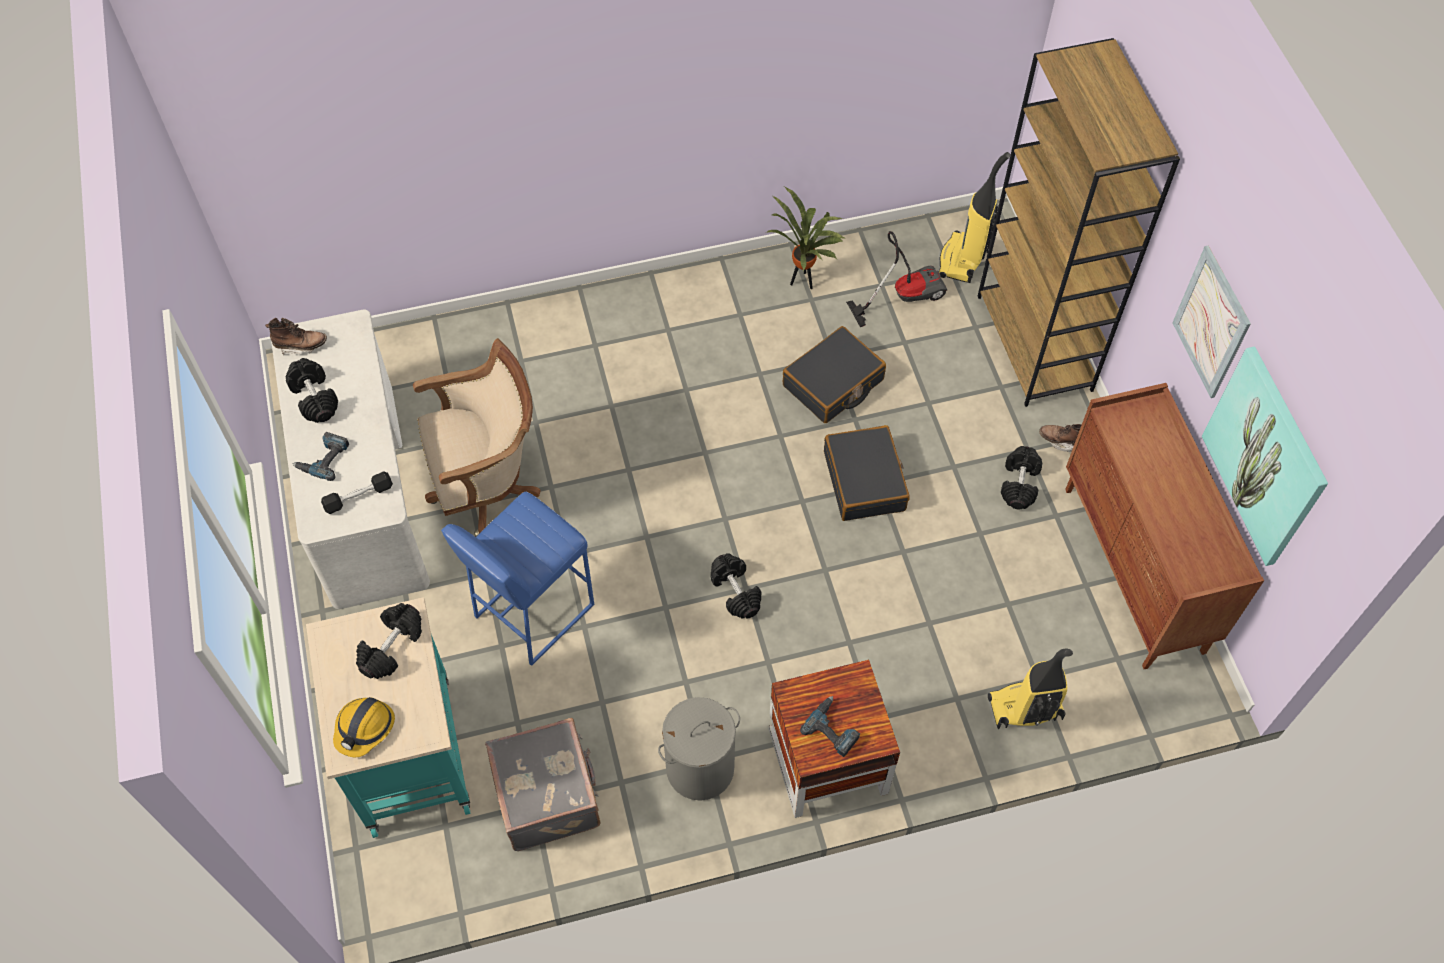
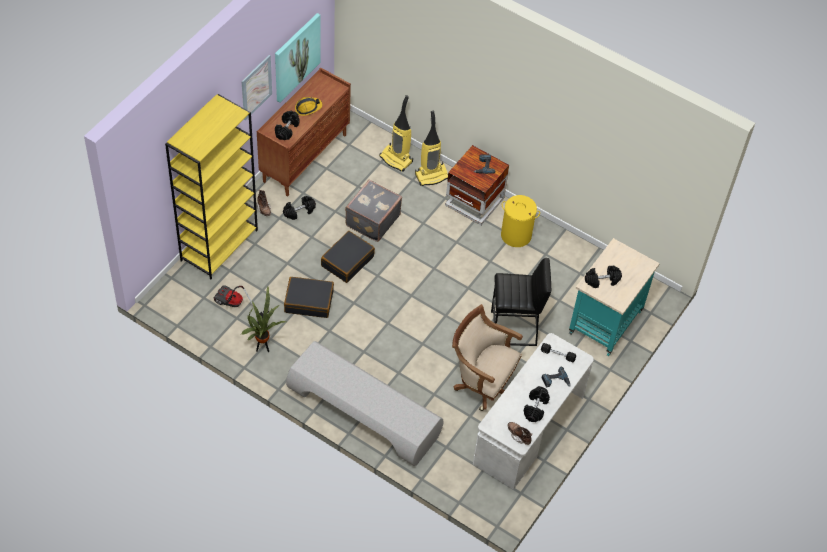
camera: 135 degrees left, 5 degrees down
hard hat [333,697,395,757] -> hard hat moved to [295,97,322,116]
blue stool [441,492,594,666] -> black stool [491,258,551,346]
grey suitcase [485,718,601,851] -> grey suitcase moved to [345,180,402,242]
grey laundry basket [658,697,740,801] -> yellow laundry basket [501,195,540,247]
black dumbbell [710,553,761,619] -> black dumbbell moved to [275,110,299,140]
vacuum cleaner [939,152,1010,283] -> vacuum cleaner moved to [415,111,448,186]
brown bookcase [978,38,1180,407] -> yellow bookcase [165,94,258,280]
none -> grey bench [286,341,443,466]

